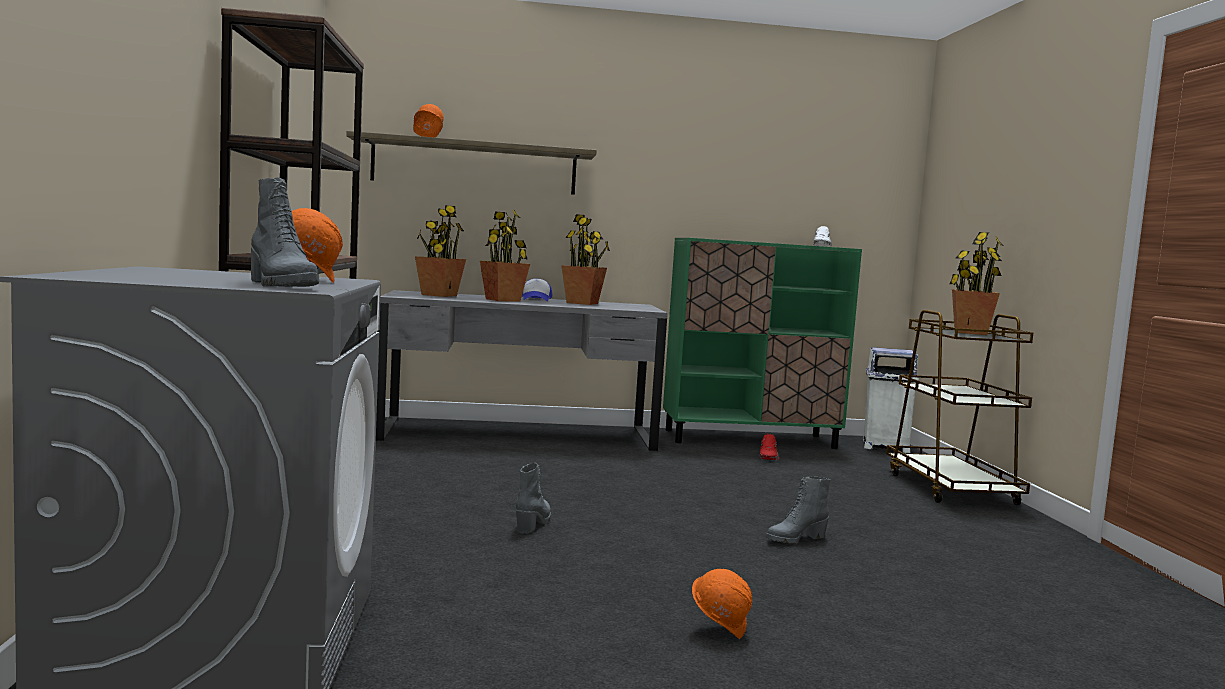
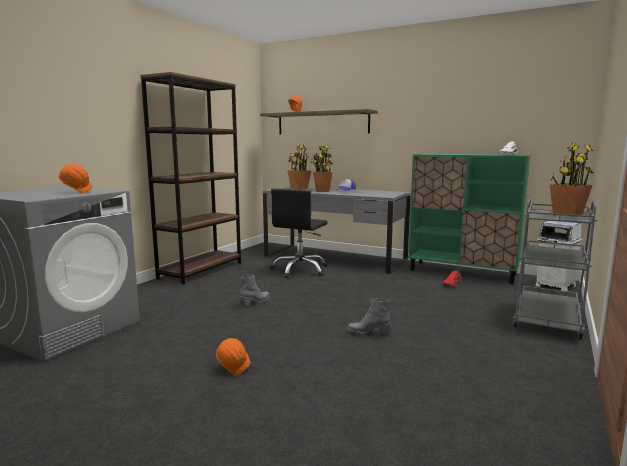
camera: 35 degrees right, 5 degrees up
grey boot [251,177,319,287] -> none
potted plant [561,214,610,305] -> none
brown cart [886,310,1033,505] -> grey cart [513,198,597,339]
none -> black office chair [270,188,327,278]

